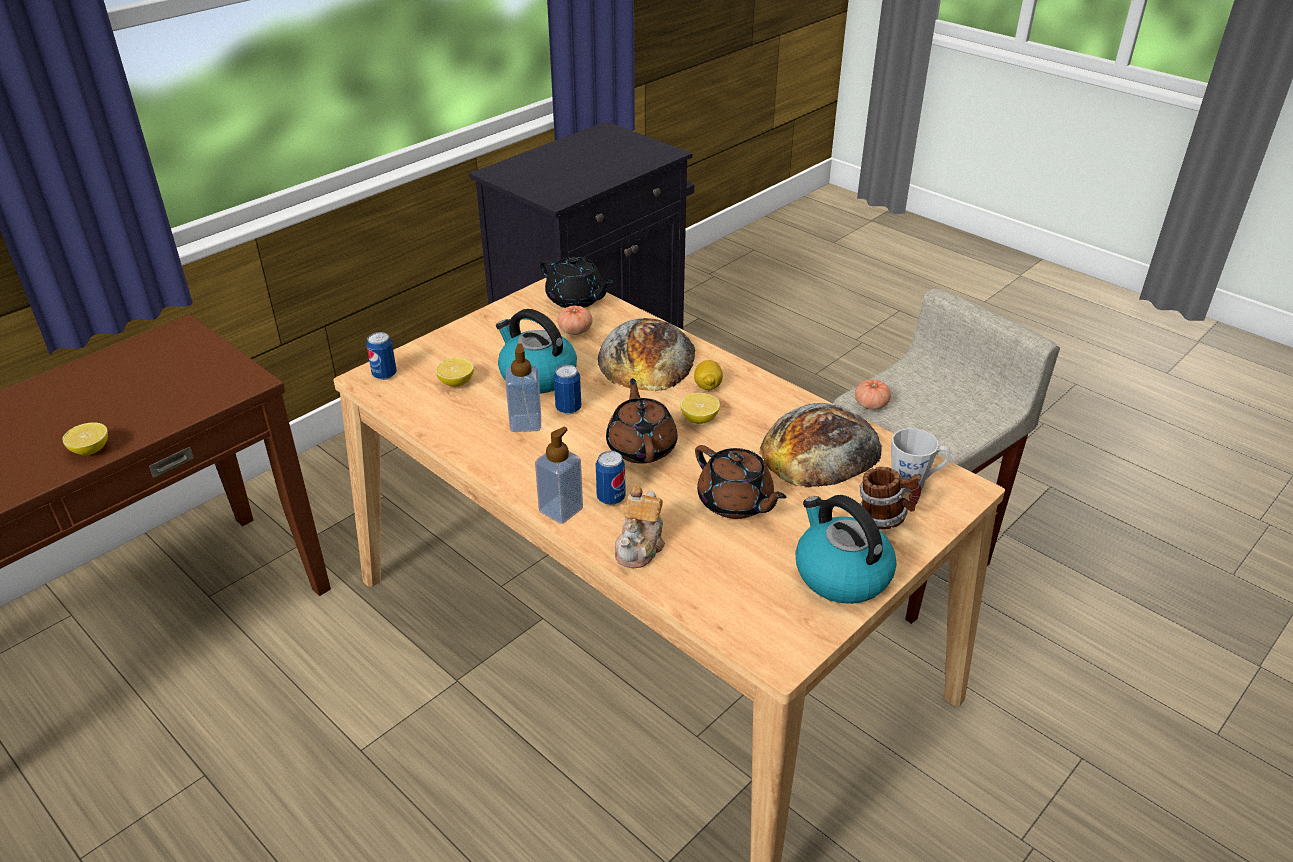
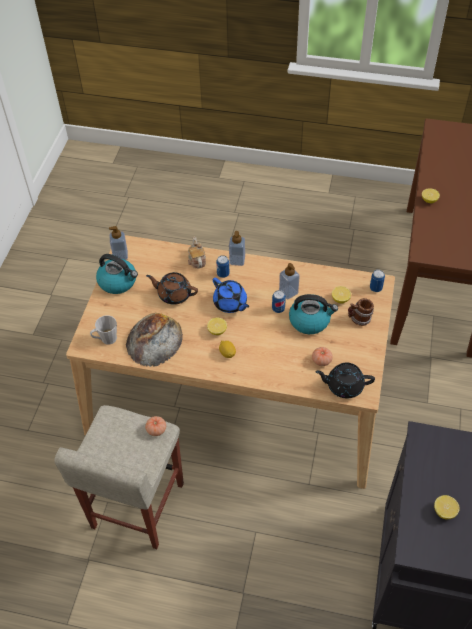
camera: 150 degrees right, 15 degrees up
bread [598,318,695,391] -> none
brown teapot [606,378,678,464] -> blue teapot [213,278,249,313]
mug [859,467,921,530] -> mug moved to [348,298,374,326]
none -> soap dispenser [109,226,128,260]
none -> lemon [434,495,460,519]

